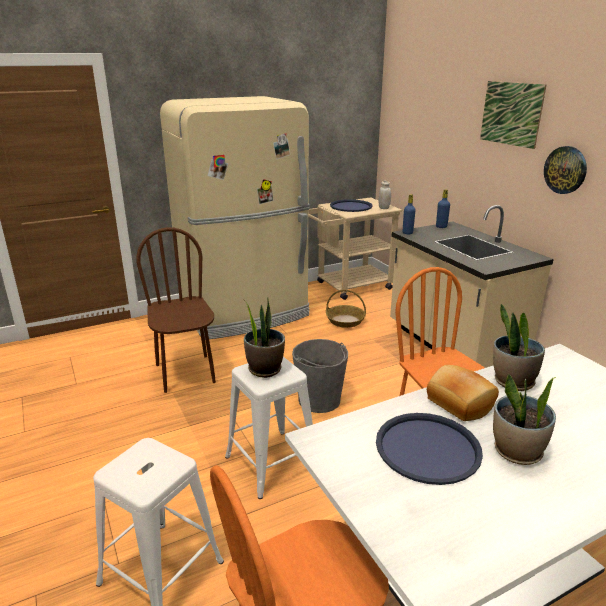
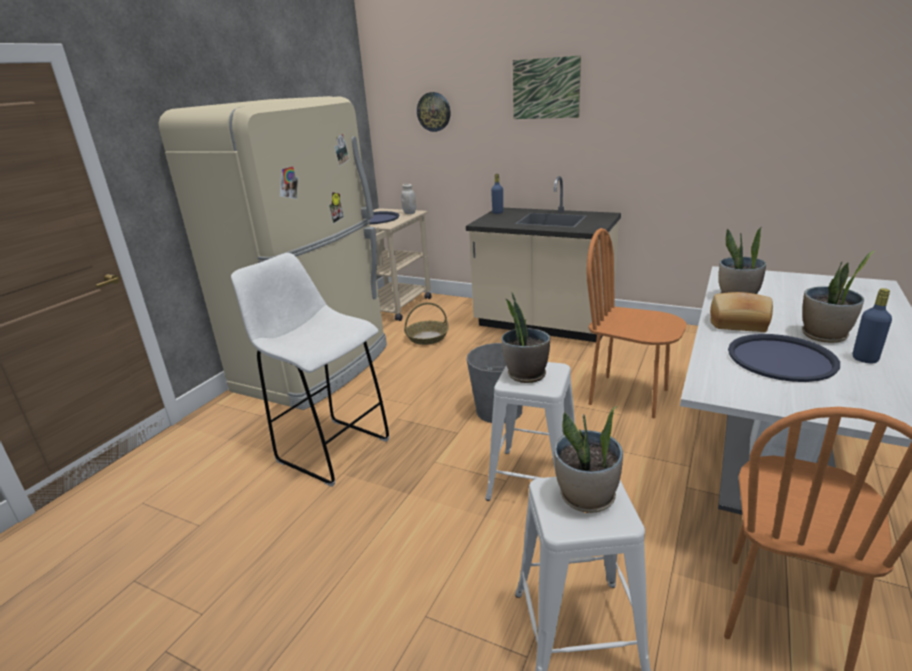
camera: 35 degrees left, 0 degrees up
brown chair [136,227,216,393] -> white stool [231,253,389,487]
blue bottle [403,194,416,234] -> blue bottle moved to [853,288,892,363]
wall clock [544,146,587,194] -> wall clock moved to [417,92,450,132]
none -> potted plant [554,407,623,513]

